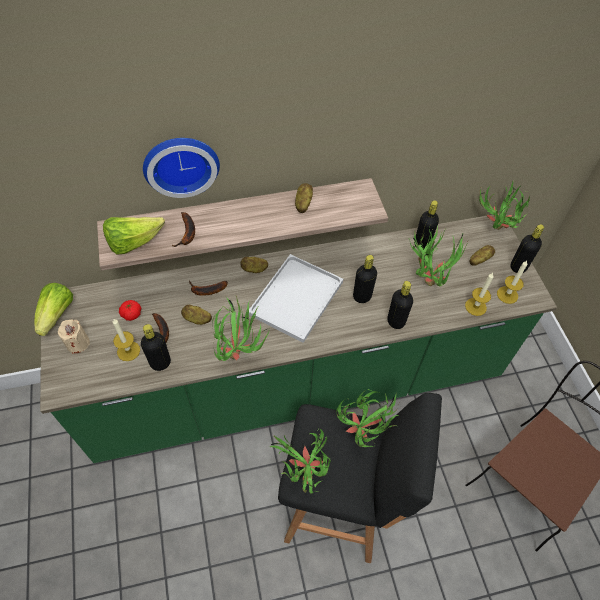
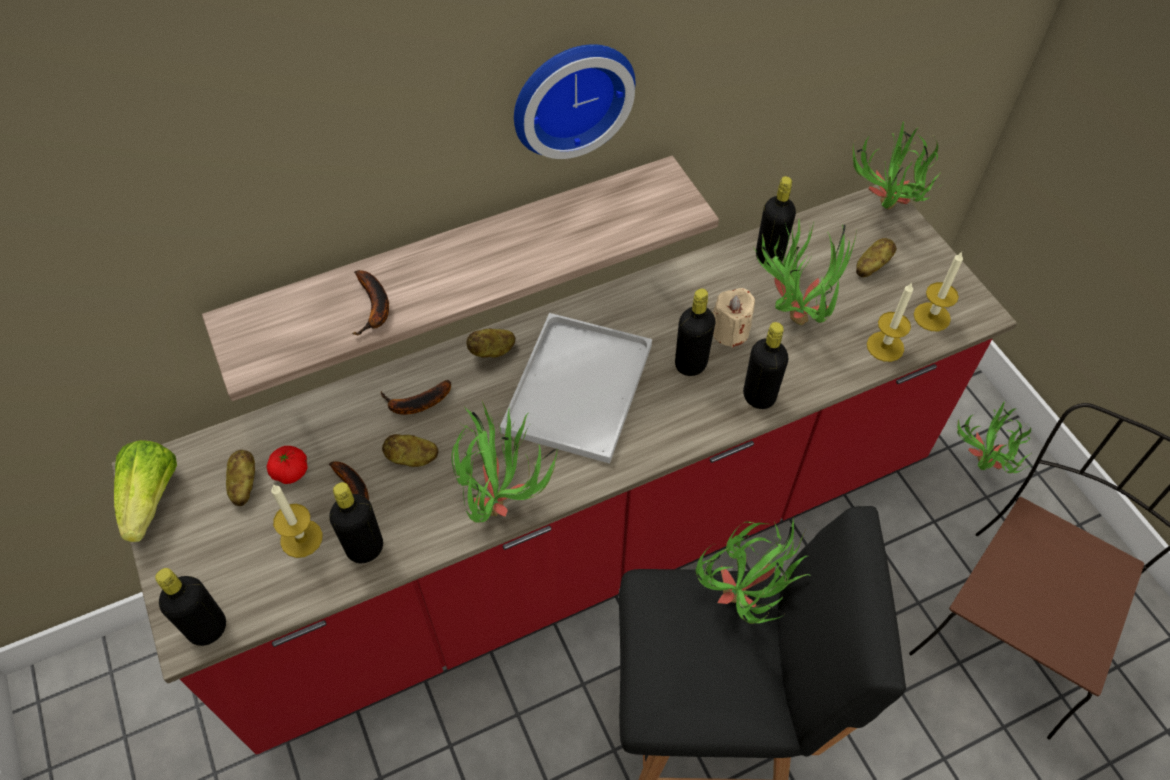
camera: 10 degrees left, 0 degrees up
green counter [40,215,557,463] -> red counter [111,180,1017,755]
beige candle [58,319,90,354] -> beige candle moved to [713,288,755,348]
lettuce [103,217,165,254] -> none
wall clock [143,138,220,198] -> wall clock moved to [514,44,635,159]
potted plant [270,429,331,494] -> potted plant moved to [957,402,1032,473]
potato [295,183,313,213] -> potato moved to [226,450,255,506]
black bottle [510,224,544,273] -> black bottle moved to [155,568,226,646]

